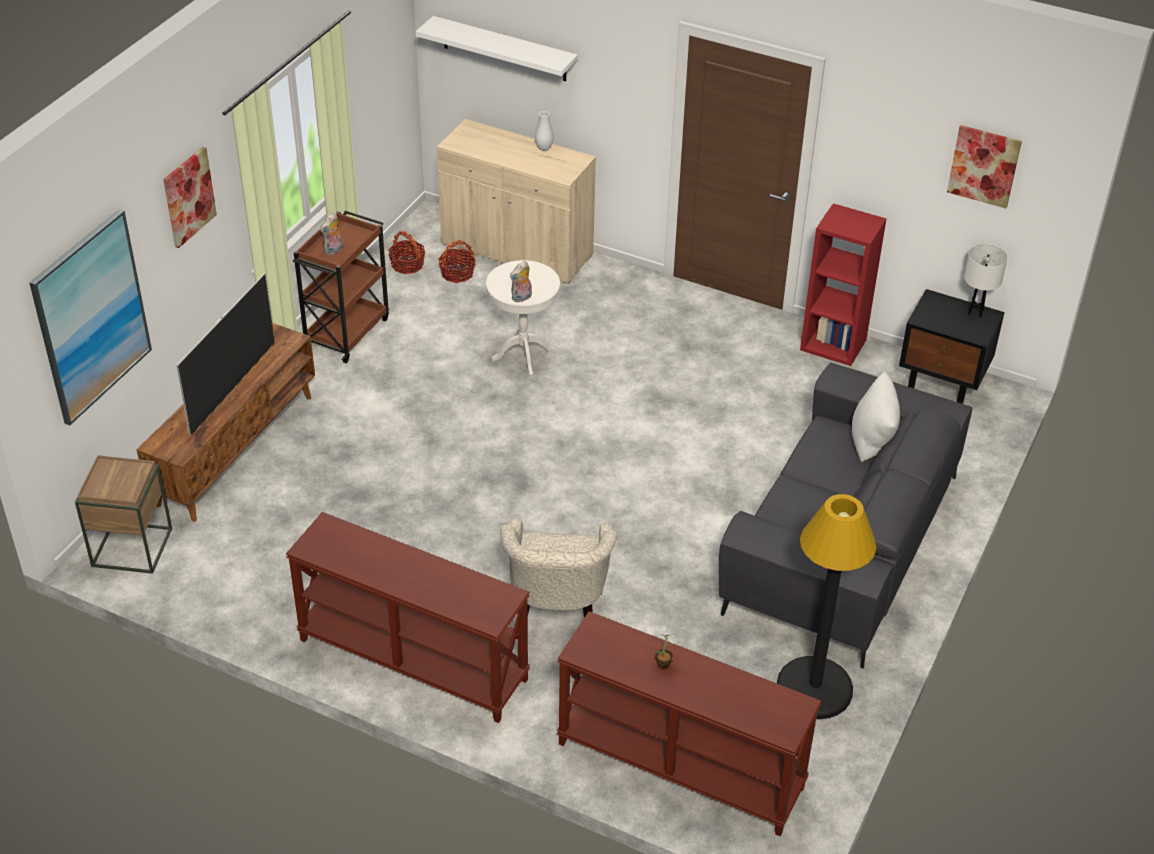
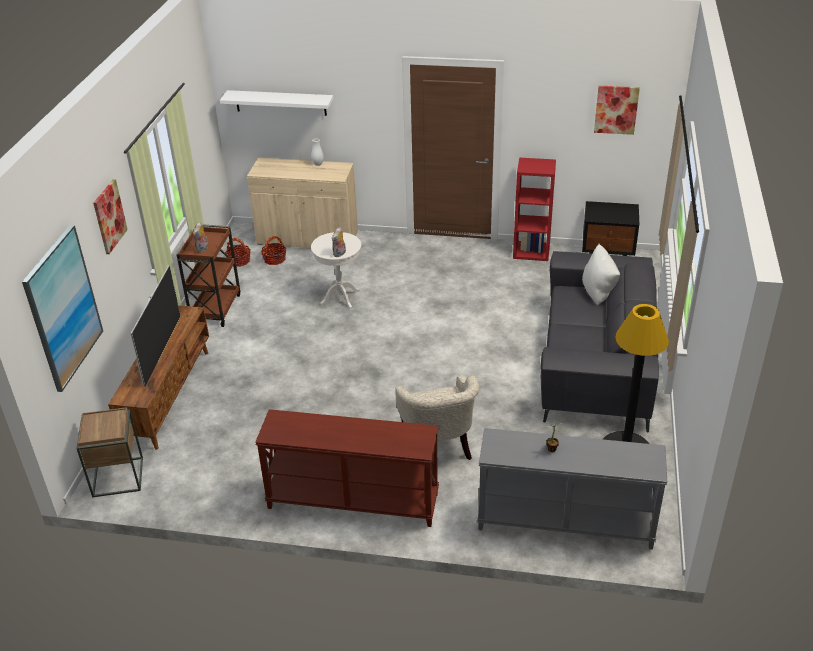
camera: 15 degrees left, 5 degrees down
brown console table [557,611,821,836] -> grey console table [477,428,667,550]
white table lamp [964,244,1008,318] -> none

